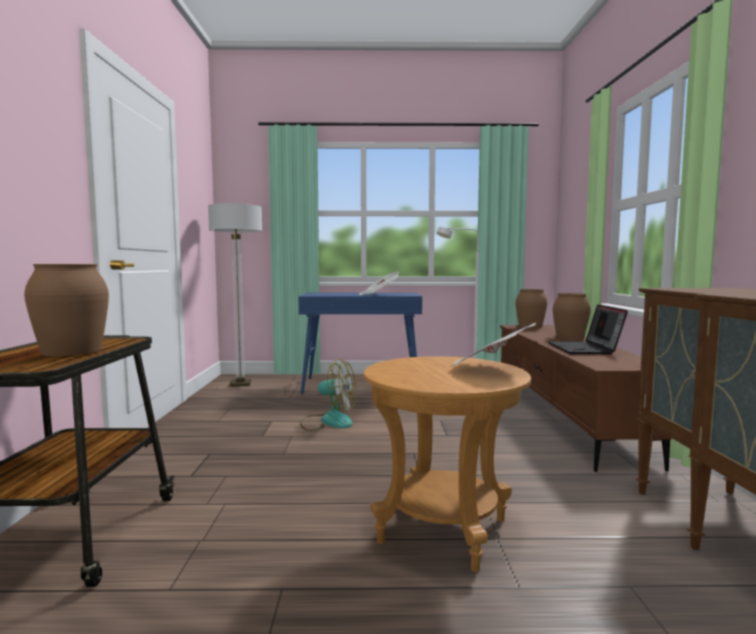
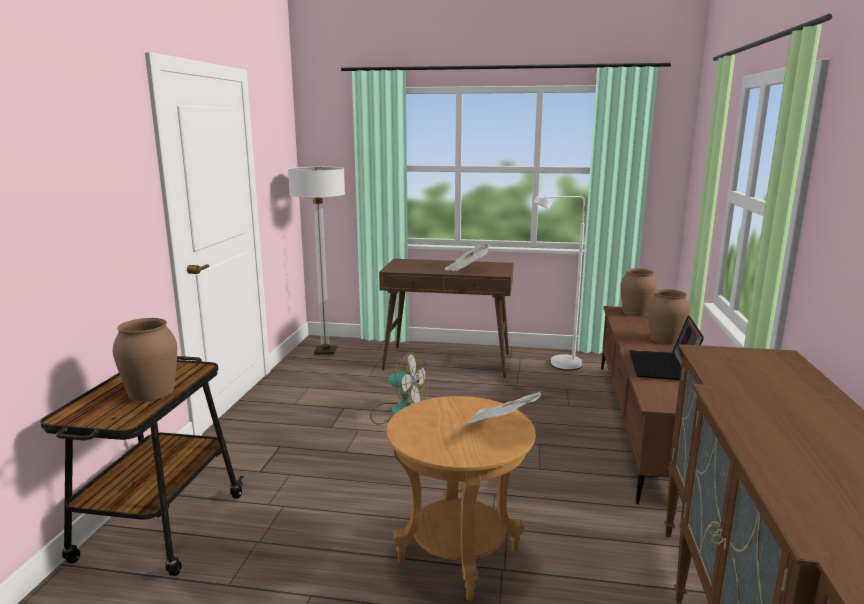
camera: 10 degrees right, 10 degrees up
blue console table [298,293,422,394] -> brown console table [379,259,513,378]

